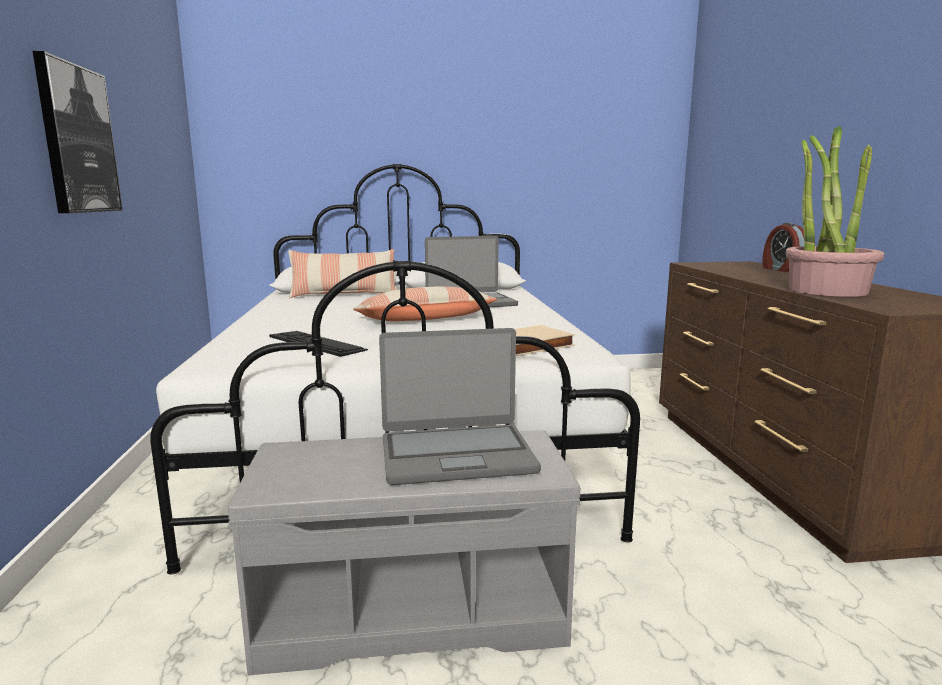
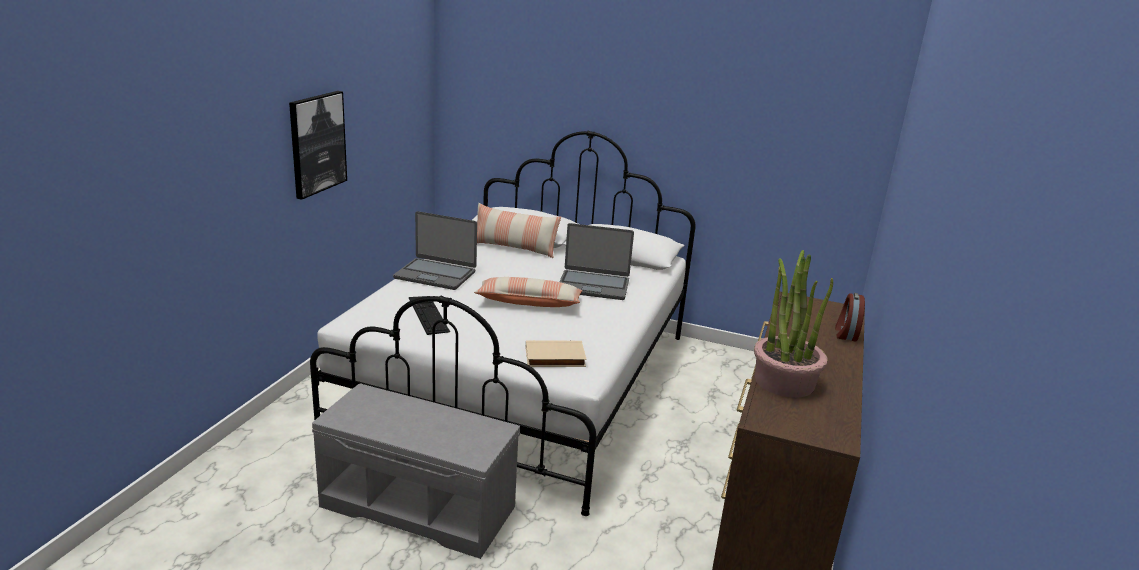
camera: 25 degrees right, 10 degrees up
laptop [379,328,541,485] -> laptop moved to [393,211,477,290]

